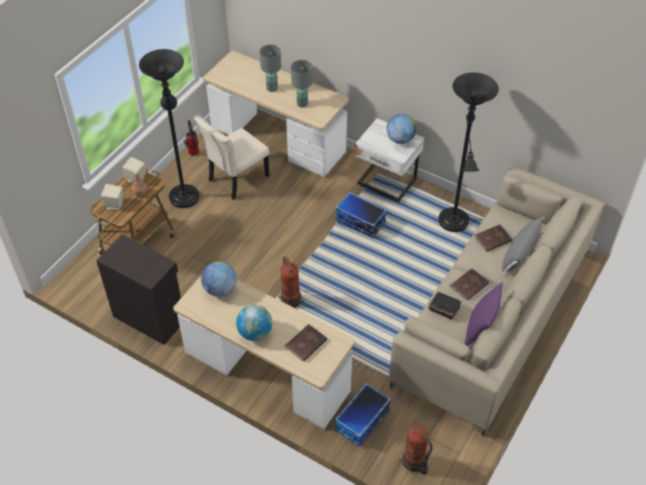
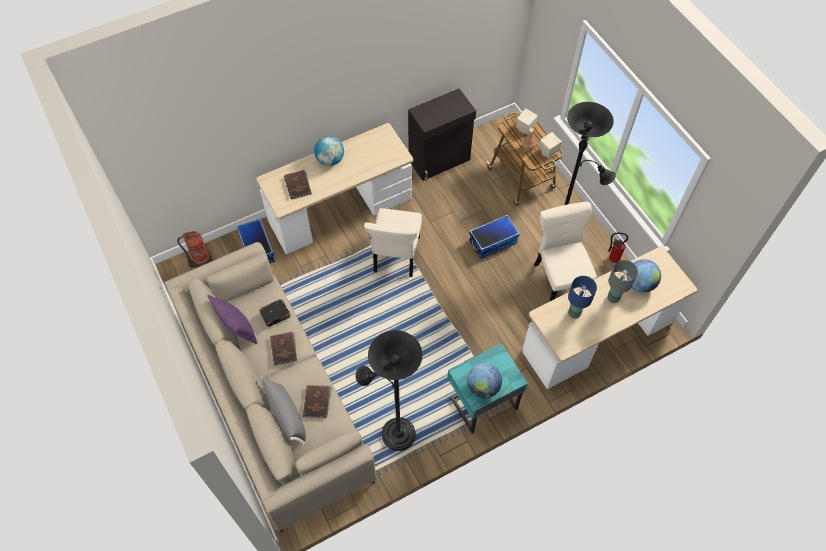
camera: 120 degrees right, 10 degrees up
globe [201,262,237,297] -> globe moved to [627,259,661,292]
fire extinguisher [278,256,304,308] -> beige chair [364,208,422,277]
grey table lamp [291,60,312,108] -> blue table lamp [568,276,597,318]
storage box [336,192,387,238] -> storage box moved to [469,215,520,259]
white nightstand [355,118,424,202] -> turquoise nightstand [448,343,528,433]

